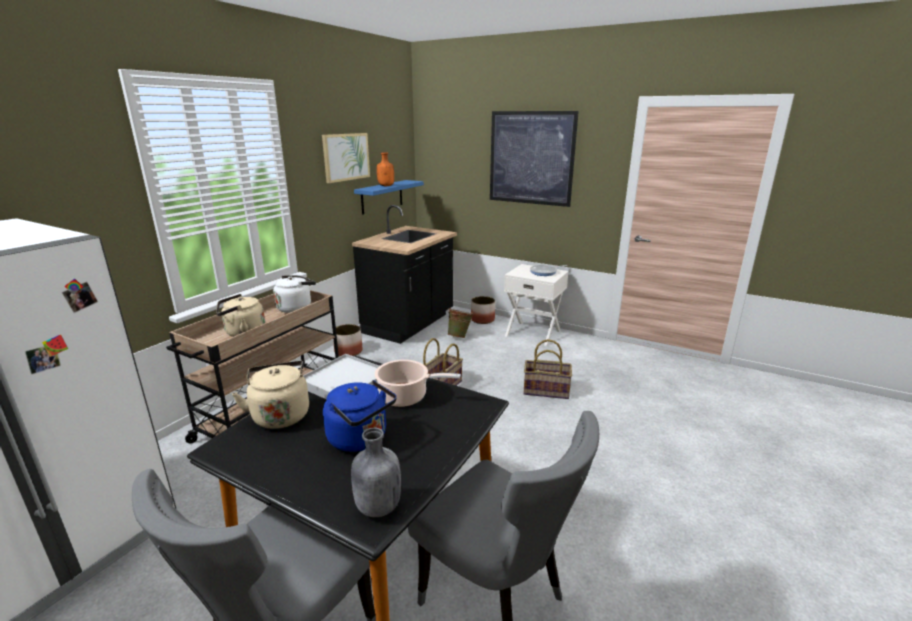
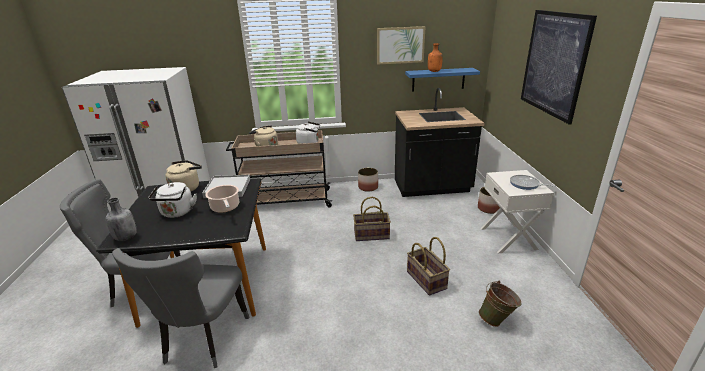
camera: 55 degrees right, 5 degrees up
blue kettle [323,380,397,452] -> white kettle [148,182,197,218]
green bucket [447,307,474,338] -> green bucket moved to [479,281,522,327]

